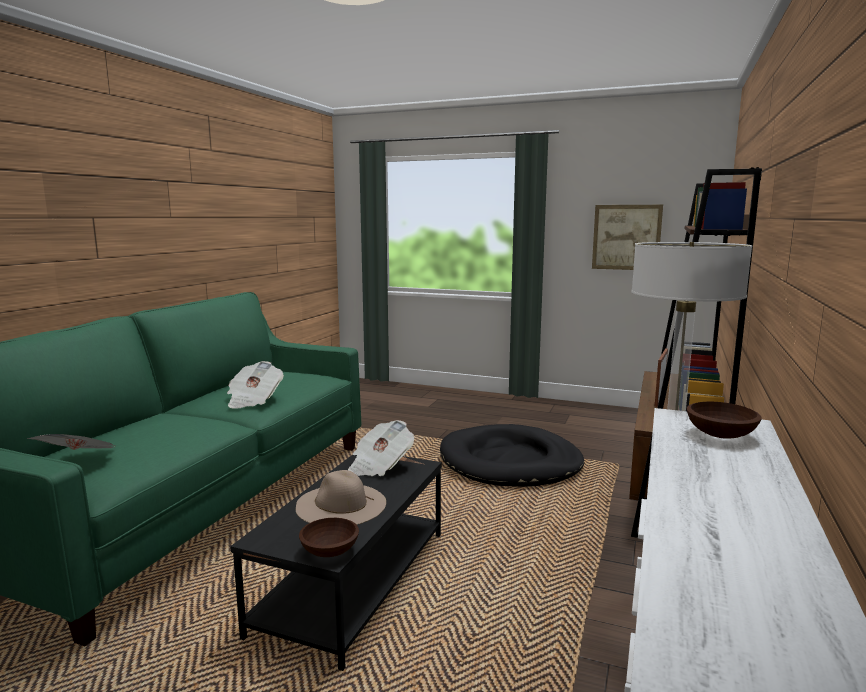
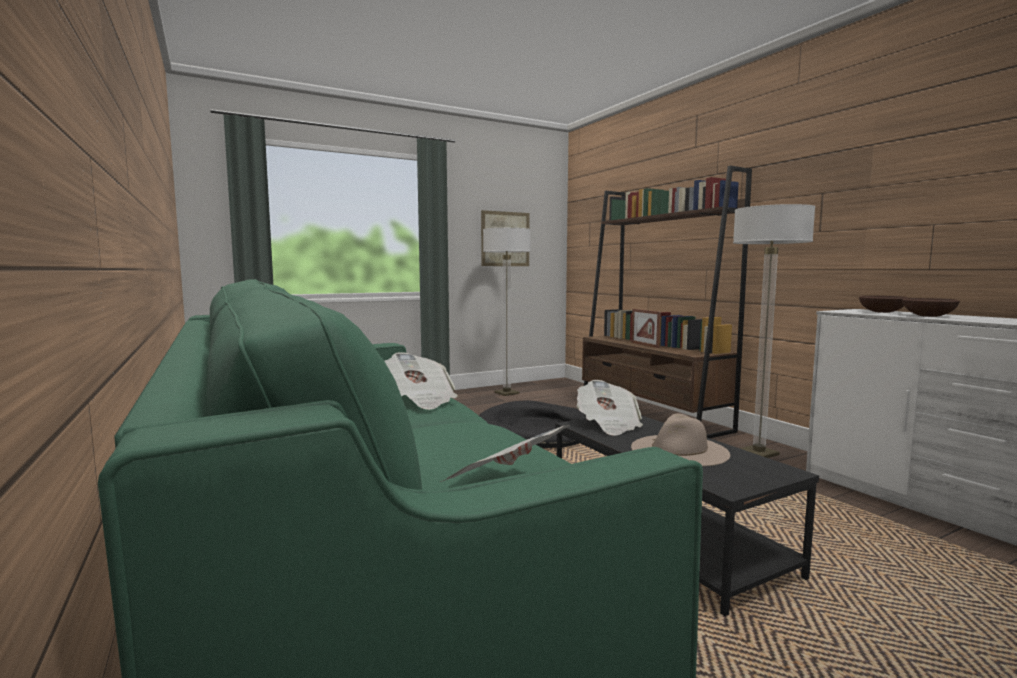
camera: 50 degrees left, 5 degrees down
brown bowl [299,518,359,557] -> brown bowl moved to [902,298,960,317]
none -> floor lamp [483,228,531,396]

